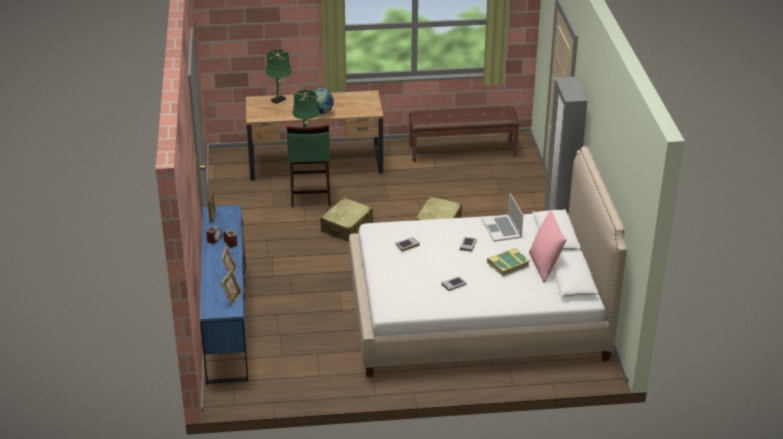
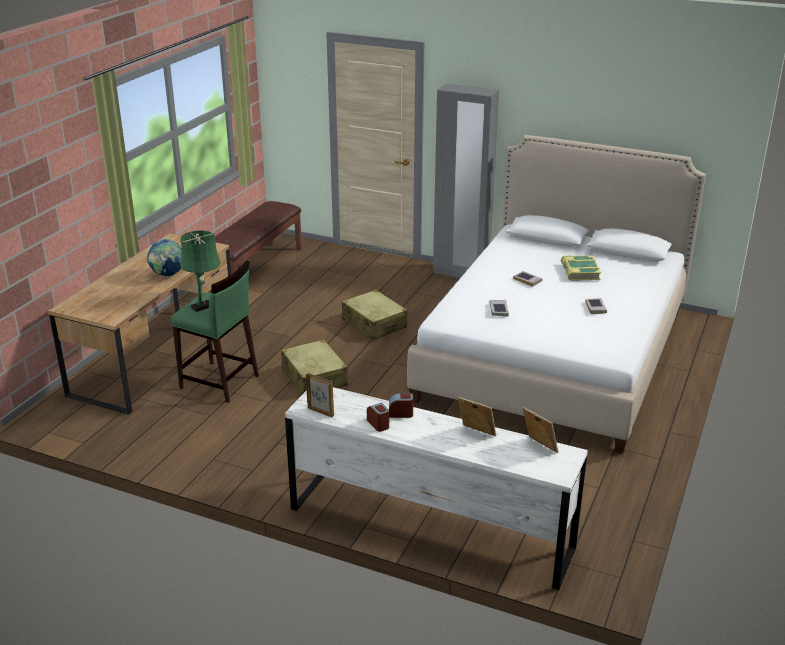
camera: 60 degrees left, 5 degrees down
blue dresser [200,205,248,384] -> white dresser [285,387,588,590]
green table lamp [266,50,292,104] -> none
laptop [482,193,523,242] -> none
pink pillow [529,210,567,283] -> none

